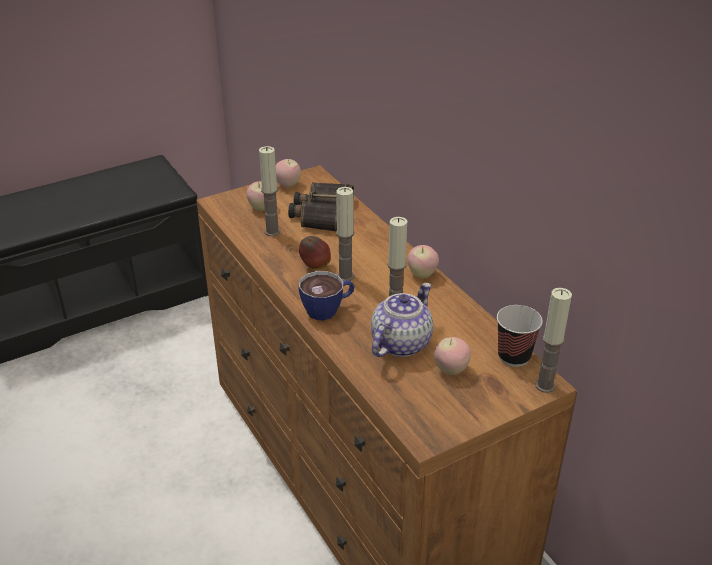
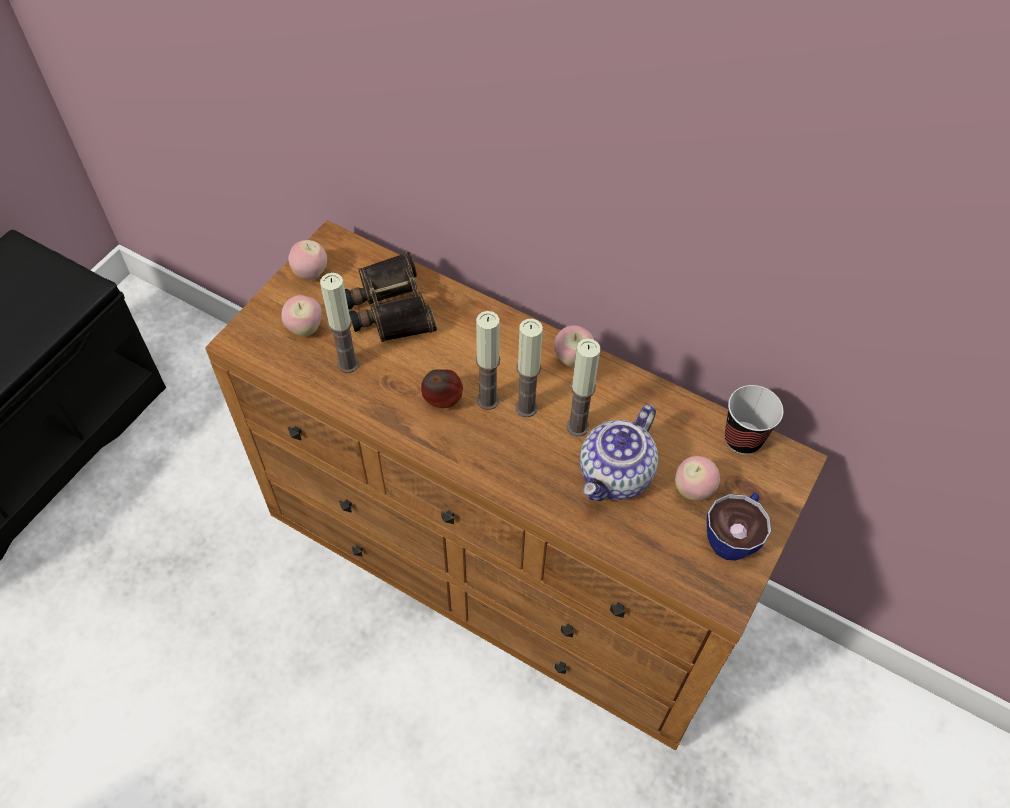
camera: 30 degrees left, 20 degrees up
cup [299,271,354,321] -> cup moved to [707,492,771,561]
teapot [371,283,433,357] -> teapot turned 150 degrees counterclockwise [580,404,658,501]
candle [535,288,572,393] -> candle moved to [515,319,543,417]

